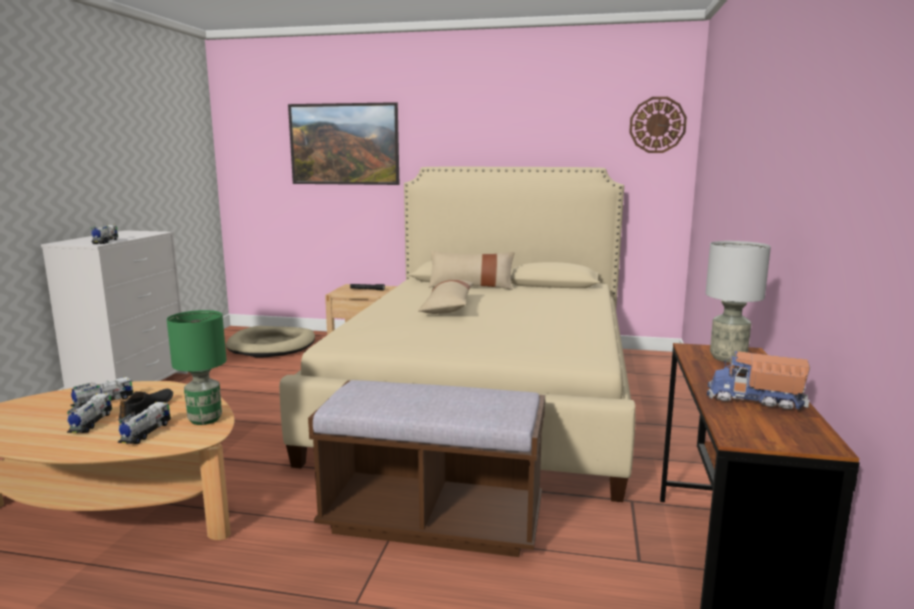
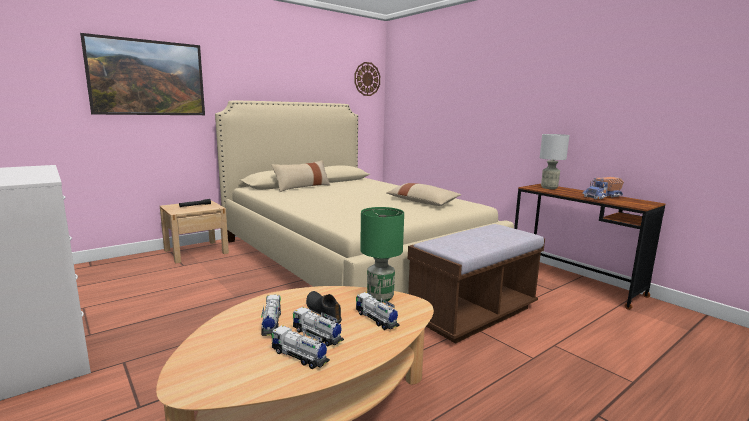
camera: 50 degrees left, 0 degrees up
toy truck [91,225,118,244] -> toy truck moved to [272,325,330,369]
beige dog bed [226,326,315,358] -> none
beige pillow [418,280,474,314] -> beige pillow moved to [387,183,461,206]

